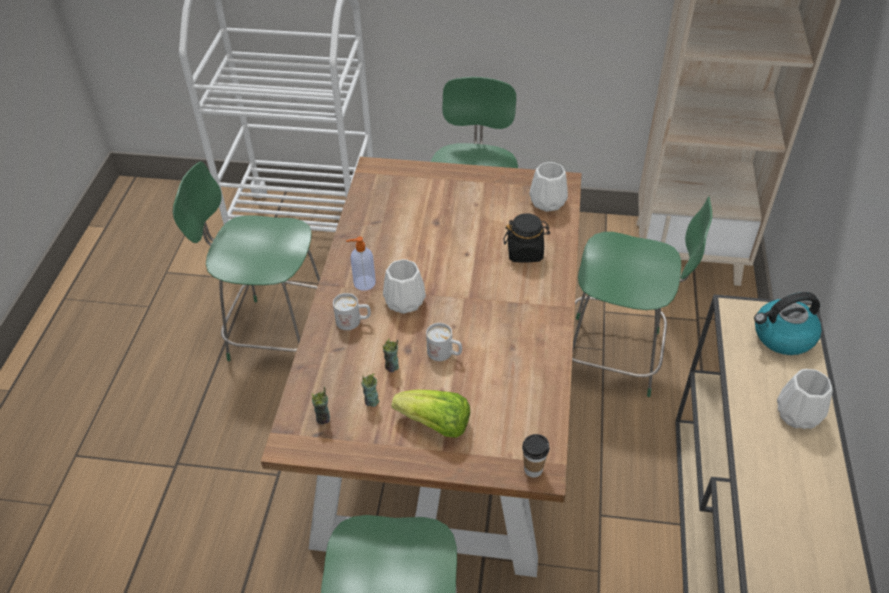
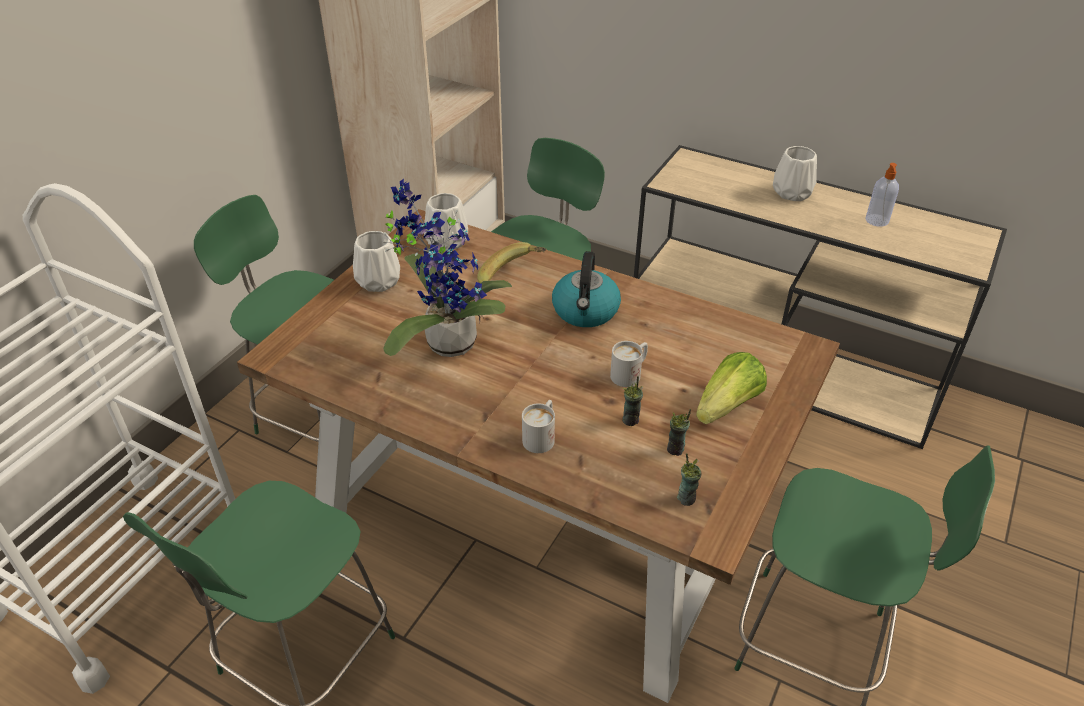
camera: 70 degrees left, 5 degrees down
soap dispenser [346,236,376,291] -> soap dispenser moved to [865,163,899,227]
white vase [383,259,426,314] -> white vase moved to [353,231,400,292]
black jar [504,213,550,263] -> banana [477,242,546,283]
cup [522,434,550,478] -> none
kettle [754,292,822,355] -> kettle moved to [552,251,621,327]
none -> potted plant [383,179,512,357]

